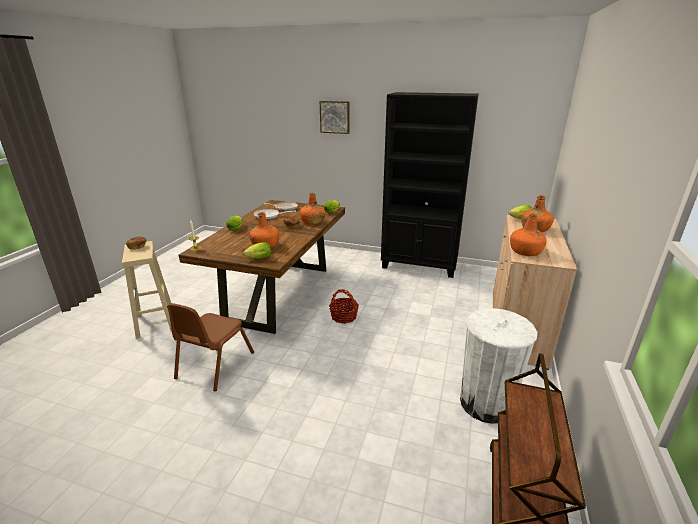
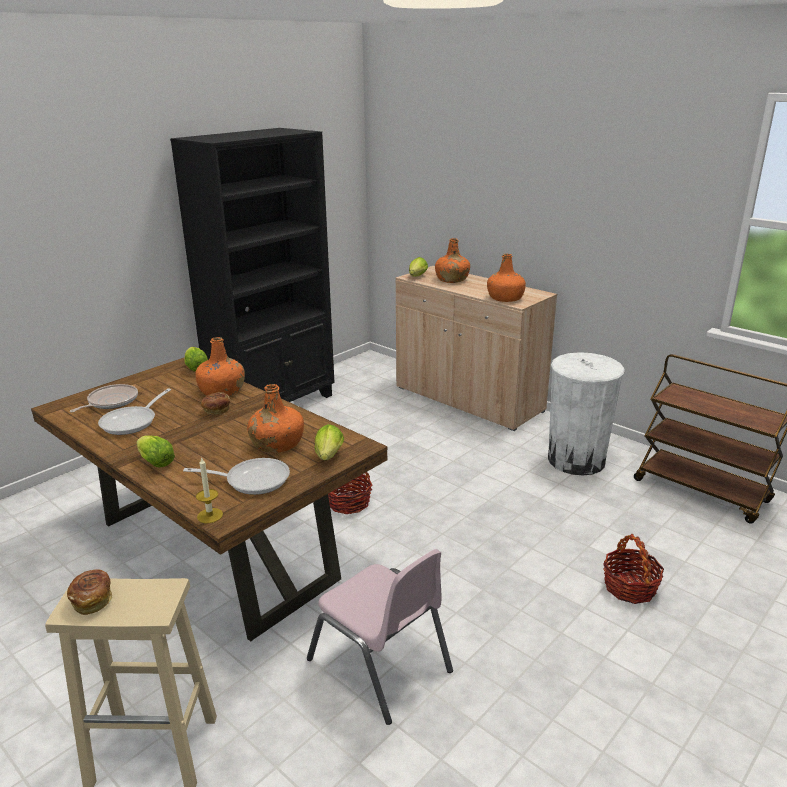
camera: 65 degrees left, 0 degrees up
brown chair [167,303,254,391] -> pink chair [307,549,453,725]
picture [320,101,350,134] -> none
none -> frying pan [183,458,290,495]
none -> basket [603,534,664,604]

